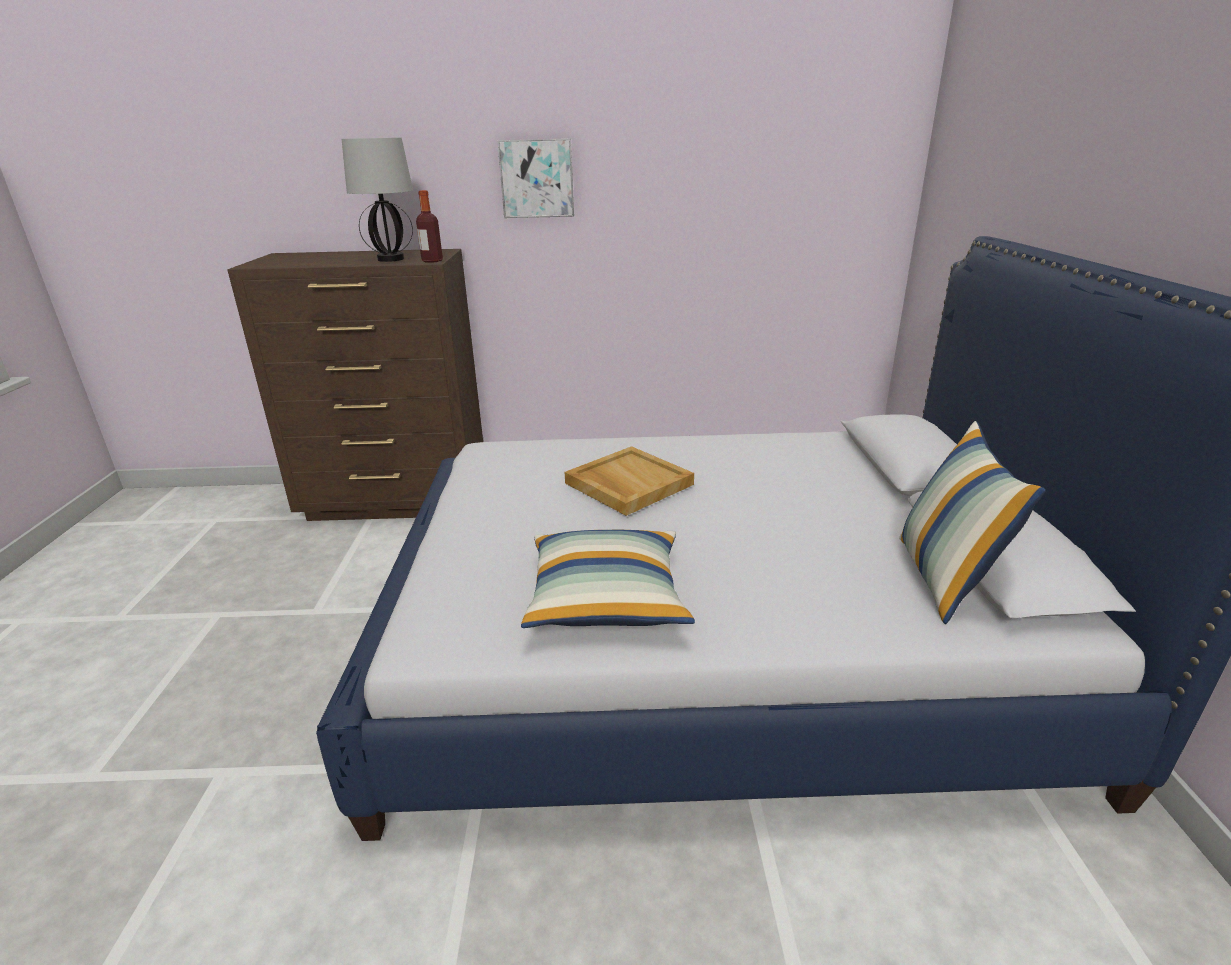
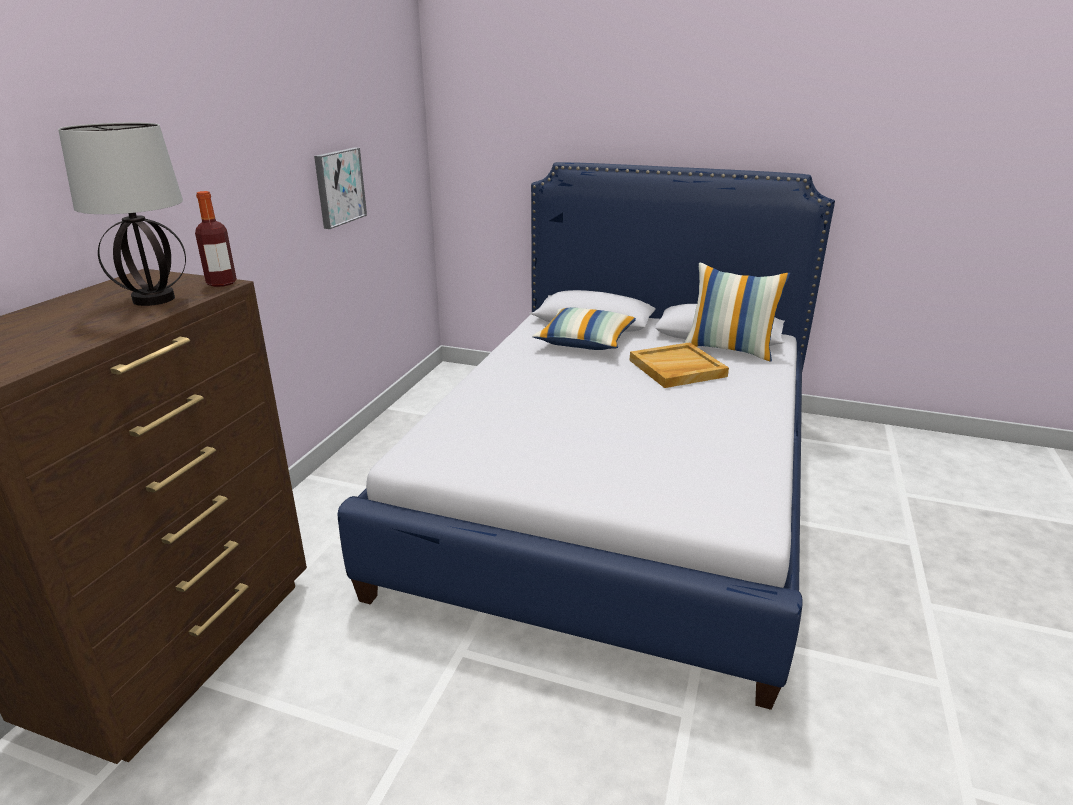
camera: 70 degrees left, 0 degrees up
picture [498,139,574,218] -> picture moved to [314,148,367,229]
pillow [521,530,695,628] -> pillow moved to [532,308,636,350]
beige tray [565,446,694,516] -> beige tray moved to [630,342,729,388]

